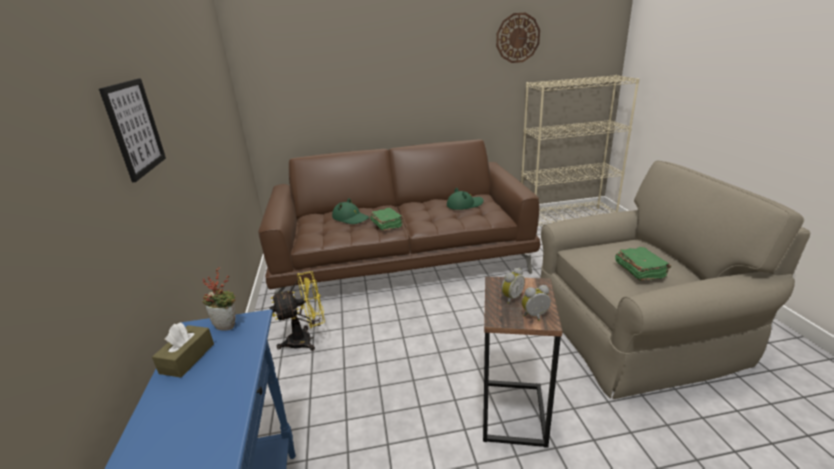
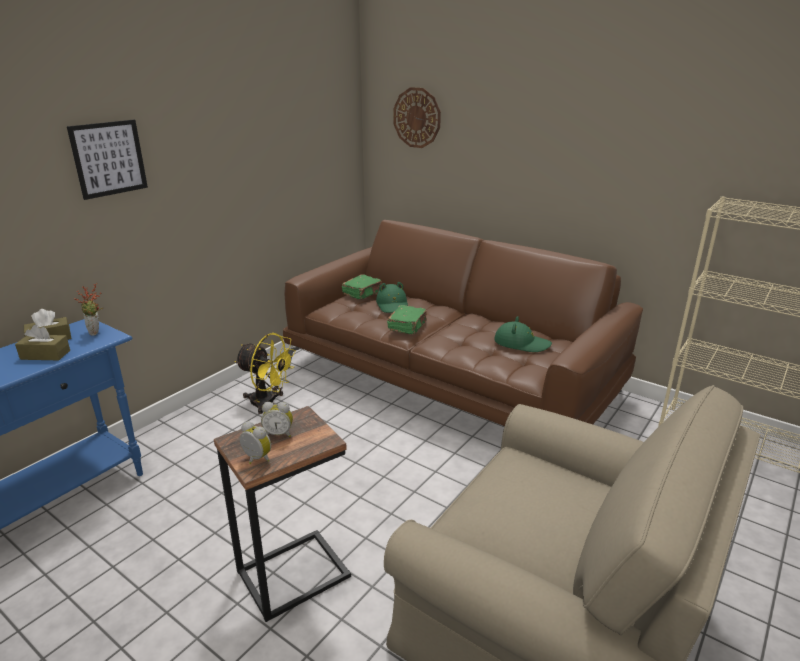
camera: 45 degrees right, 0 degrees up
wall clock [496,13,540,63] -> wall clock moved to [393,87,441,148]
green book [615,247,671,281] -> green book moved to [342,274,382,299]
none -> brown tissue box [15,325,70,360]

